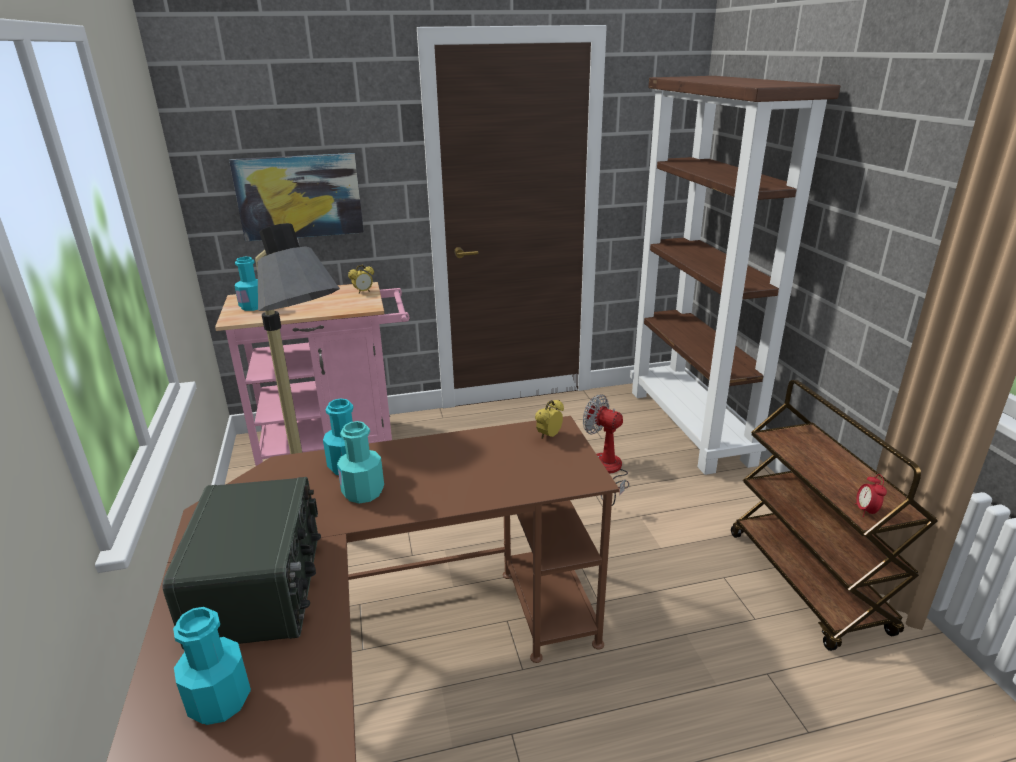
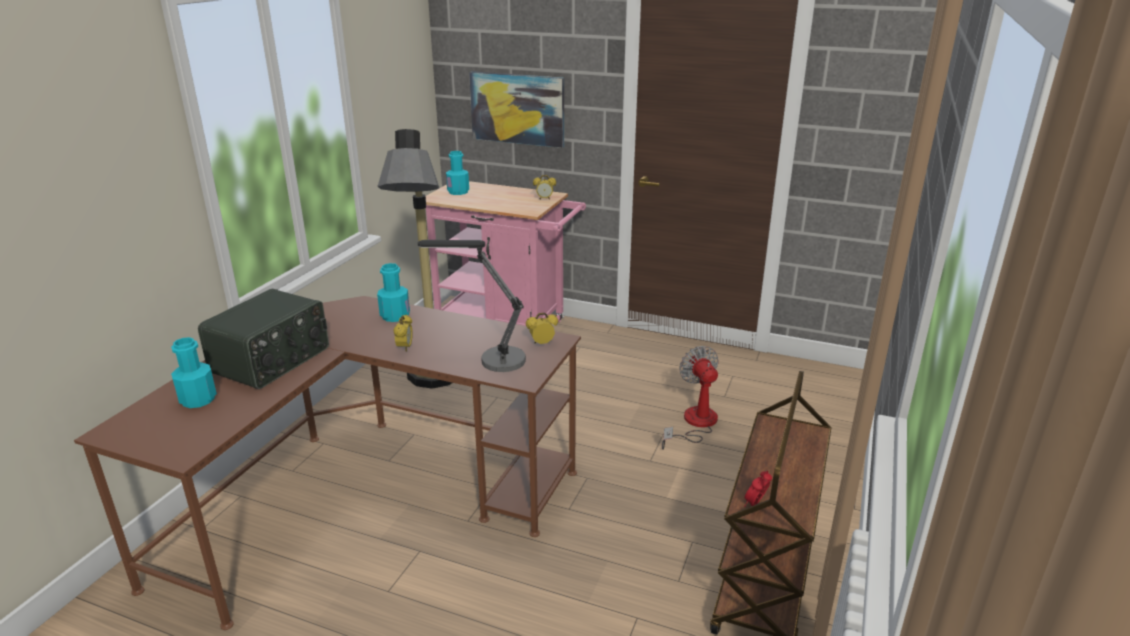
camera: 35 degrees right, 0 degrees up
turquoise bottle [337,421,384,503] -> none
brown bookcase [630,76,840,475] -> none
none -> alarm clock [393,315,413,351]
none -> table lamp [418,240,526,372]

